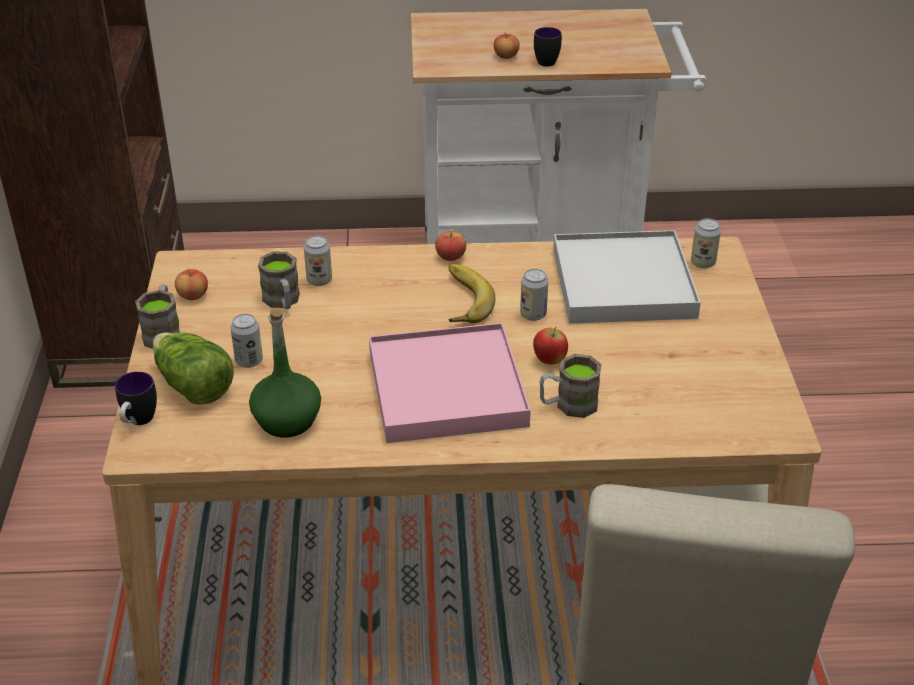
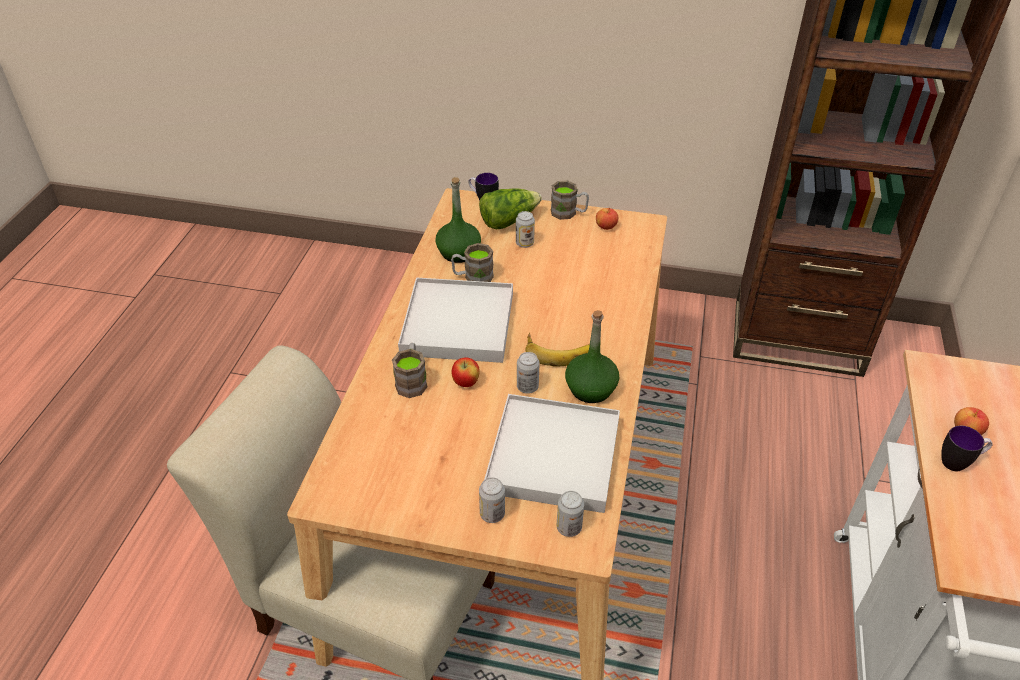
camera: 105 degrees right, 5 degrees up
brown mug [258,251,300,309] -> brown mug moved to [451,243,494,282]
can [304,236,332,286] -> can moved to [479,477,505,523]
pink tray [369,323,531,443] -> white tray [398,277,513,363]
apple [435,231,466,261] -> none
none -> green bottle [565,310,619,403]

